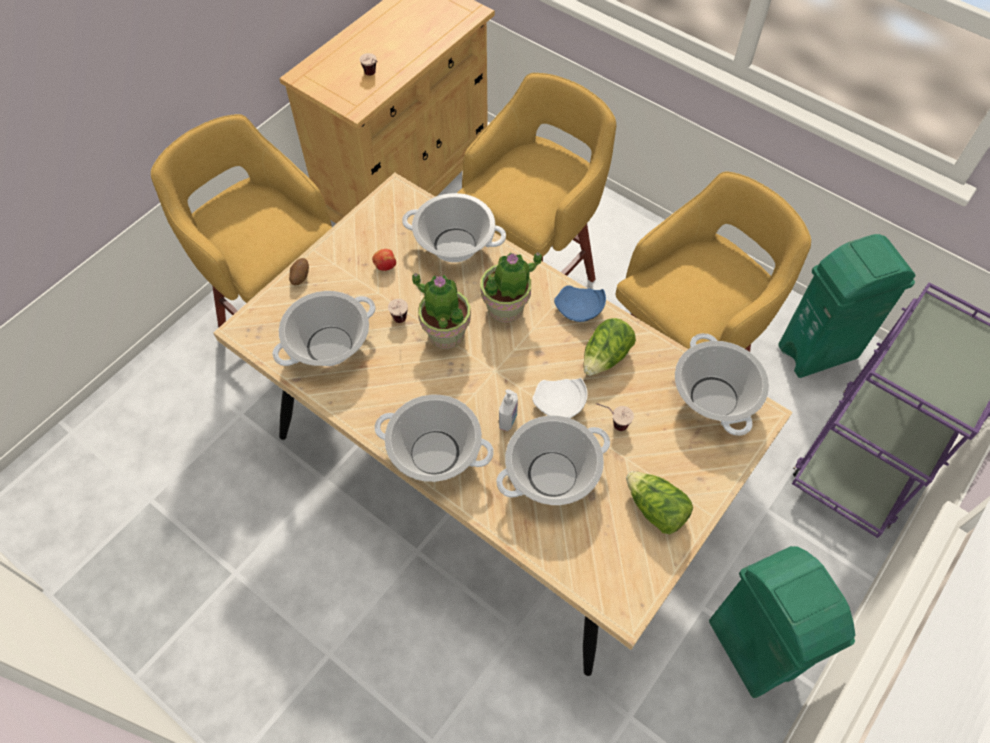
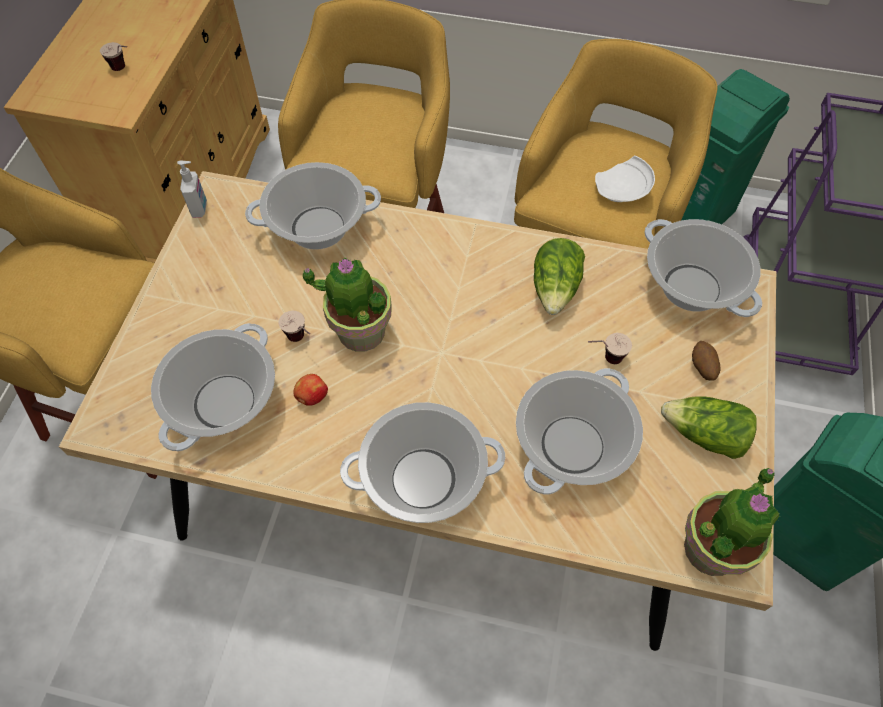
camera: 25 degrees left, 0 degrees up
potato [289,258,309,286] -> potato moved to [692,341,721,381]
apple [372,249,396,271] -> apple moved to [293,374,328,406]
potted plant [480,252,542,323] -> potted plant moved to [684,467,780,576]
soap dispenser [499,389,518,431] -> soap dispenser moved to [177,161,207,218]
white plate [532,378,588,418] -> white plate moved to [595,156,655,202]
blue plate [554,285,606,322] -> none

